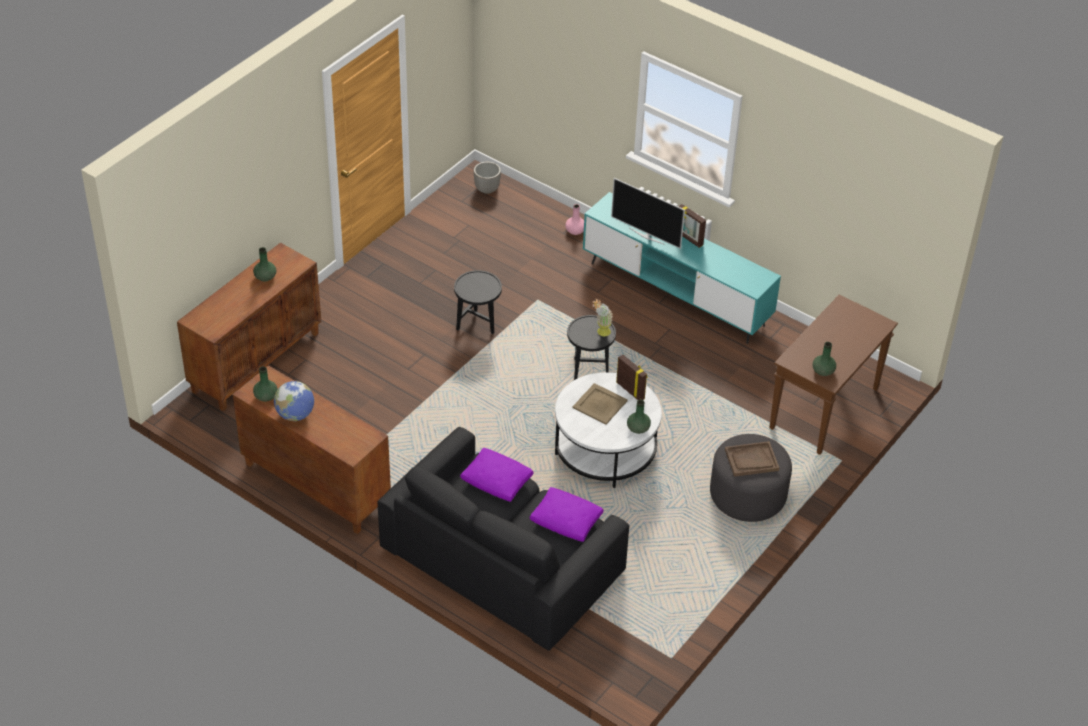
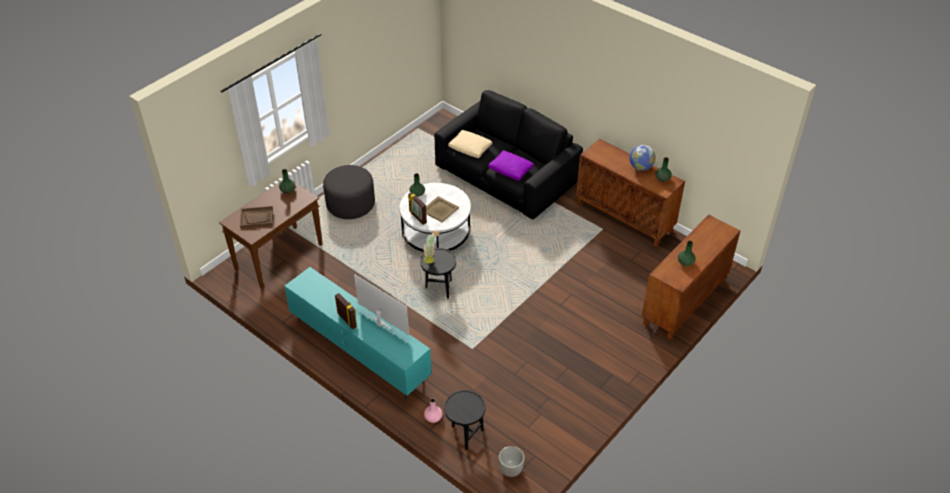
camera: 175 degrees left, 0 degrees up
black side table [454,270,502,334] -> black side table moved to [444,390,485,450]
purple pillow [530,487,603,542] -> beige pillow [448,130,492,158]
brown tray [725,441,779,477] -> brown tray moved to [240,206,273,228]

